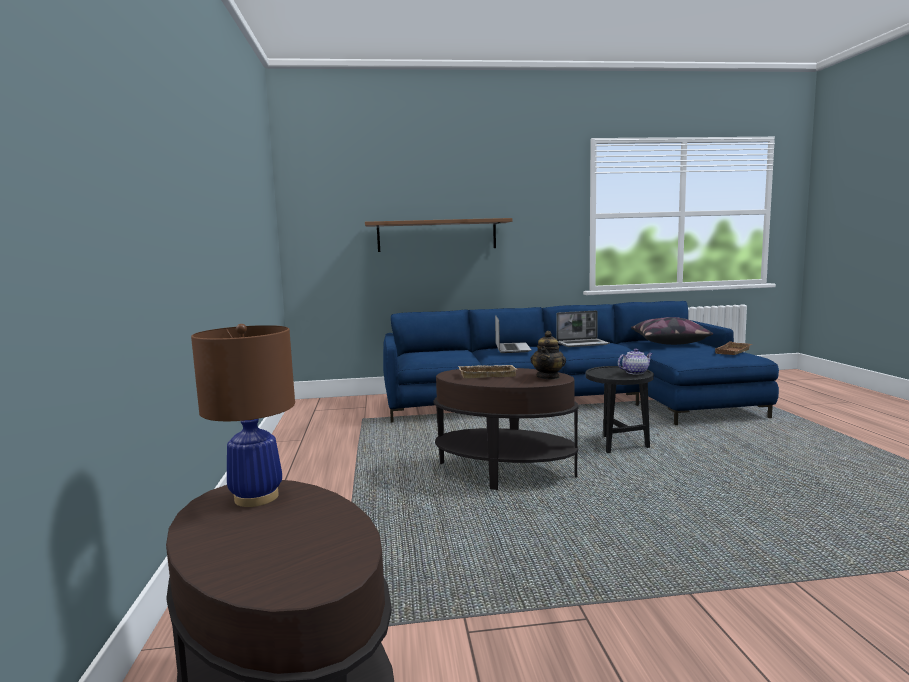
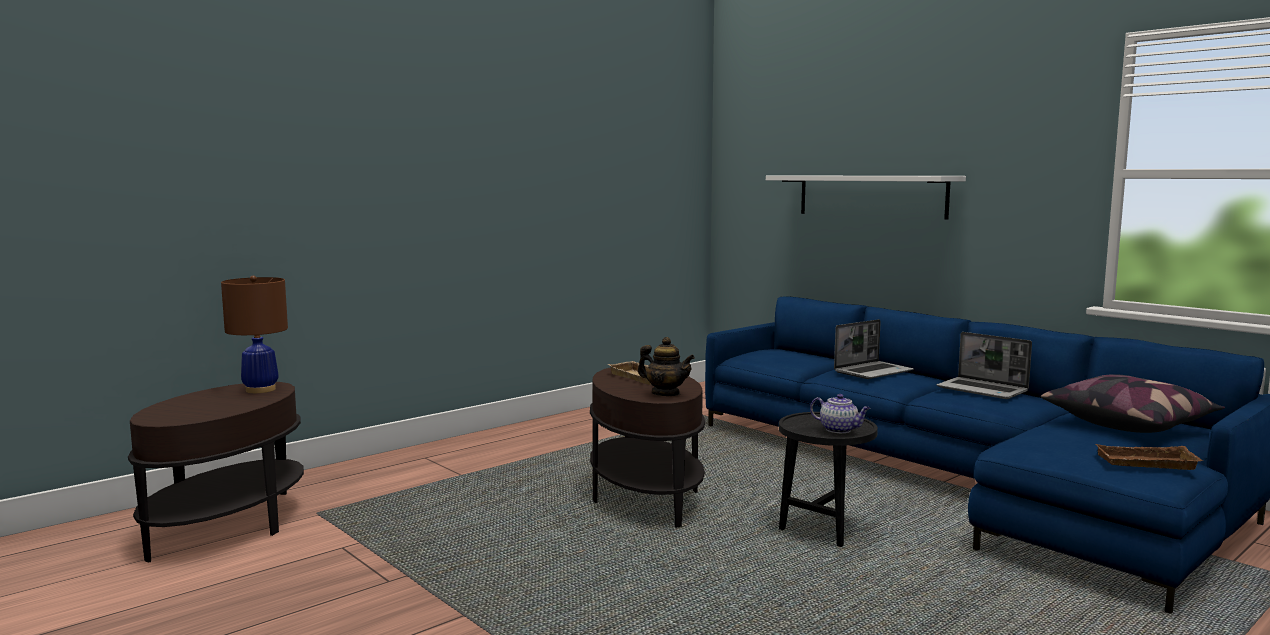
camera: 55 degrees right, 0 degrees up
brown shelf [365,218,512,252] -> white shelf [766,176,966,220]
teapot [531,331,566,380] -> teapot turned 135 degrees counterclockwise [638,337,695,396]

